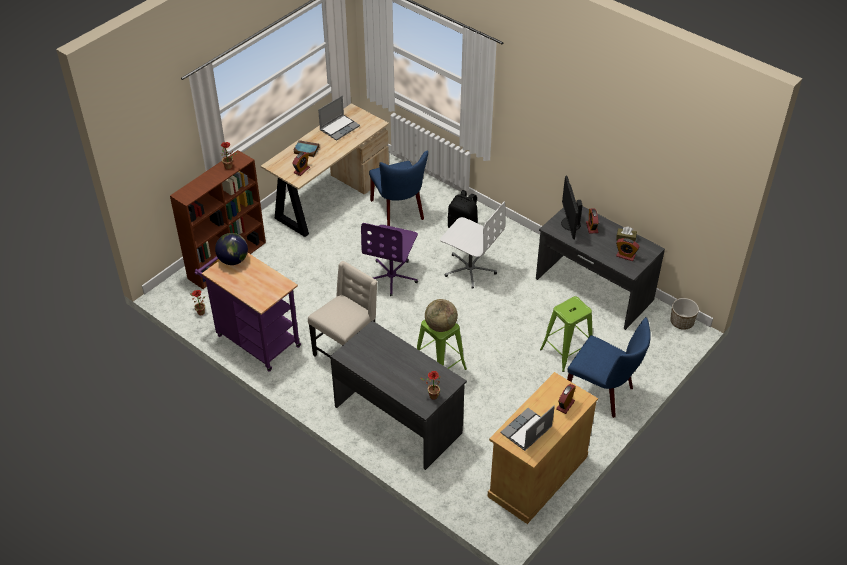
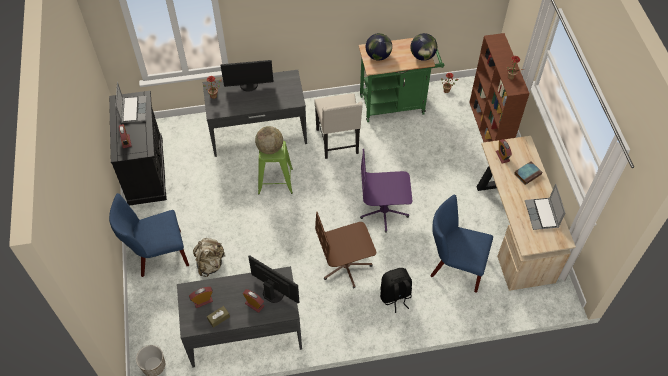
camera: 130 degrees right, 10 degrees up
purple cart [194,253,301,372] -> green cart [359,38,444,122]
purple office chair [361,223,418,296] -> purple office chair turned 60 degrees counterclockwise [360,149,412,233]
white office chair [440,201,505,289] -> brown office chair [315,212,376,288]
beige cabinet [487,372,598,524] -> black cabinet [109,91,167,206]
green stool [540,296,592,372] -> beige backpack [193,238,225,277]
none -> monitor [221,60,274,92]
none -> globe [366,33,392,61]

